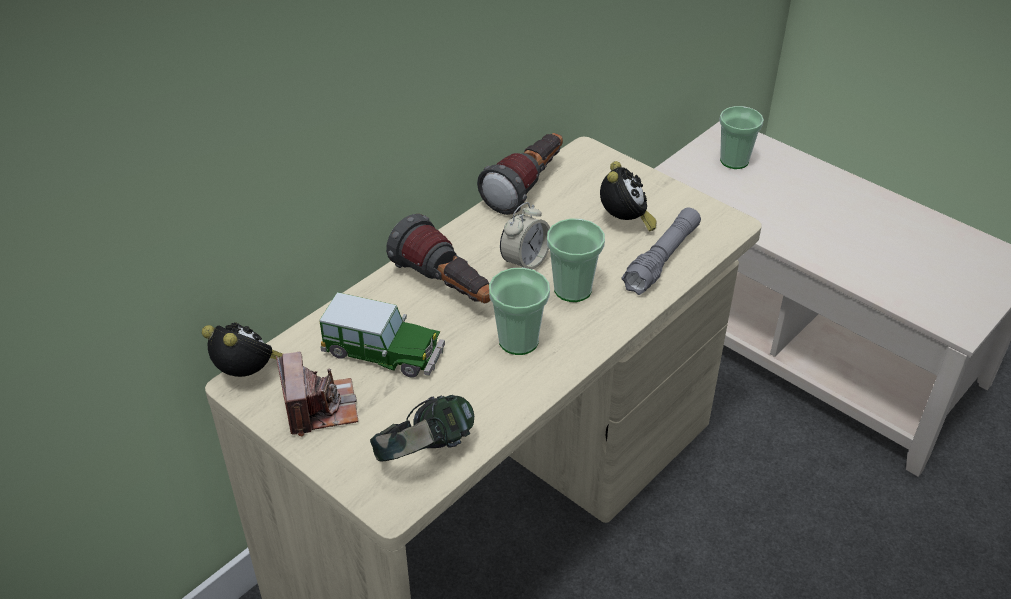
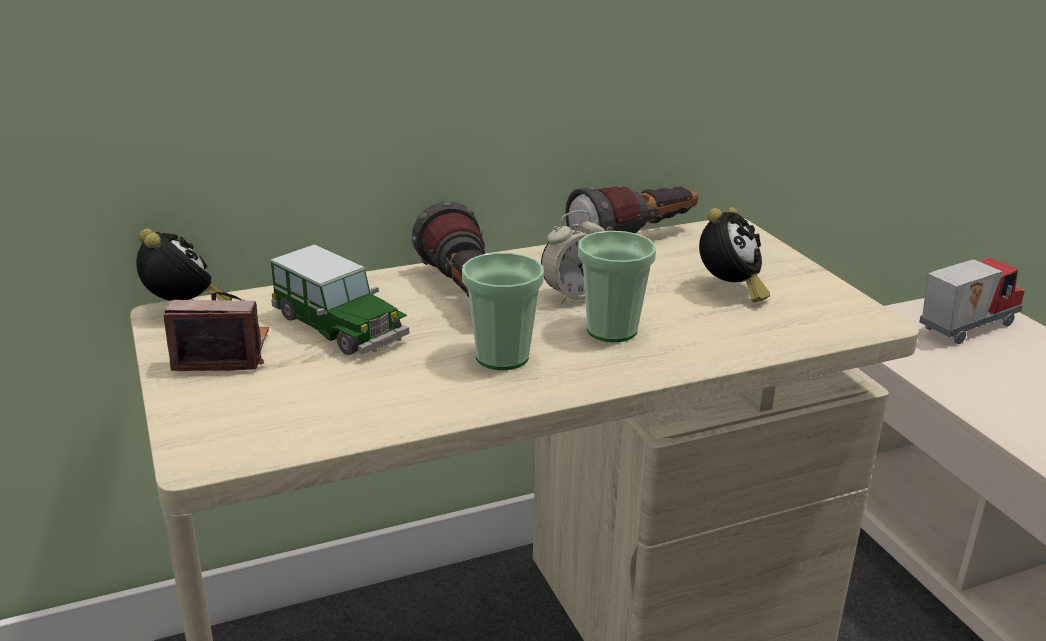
camera: 25 degrees right, 15 degrees down
camera [276,352,358,436] -> camera turned 105 degrees counterclockwise [164,291,269,371]
headphones [370,395,474,462] -> none
grey flashlight [621,208,701,295] -> none
cup [719,106,764,169] -> toy truck [919,257,1025,344]

